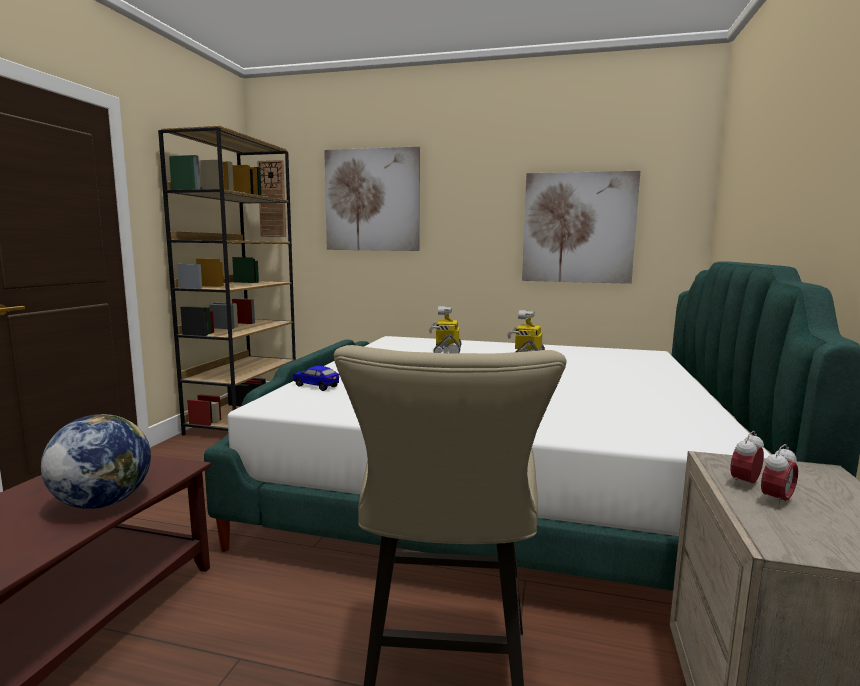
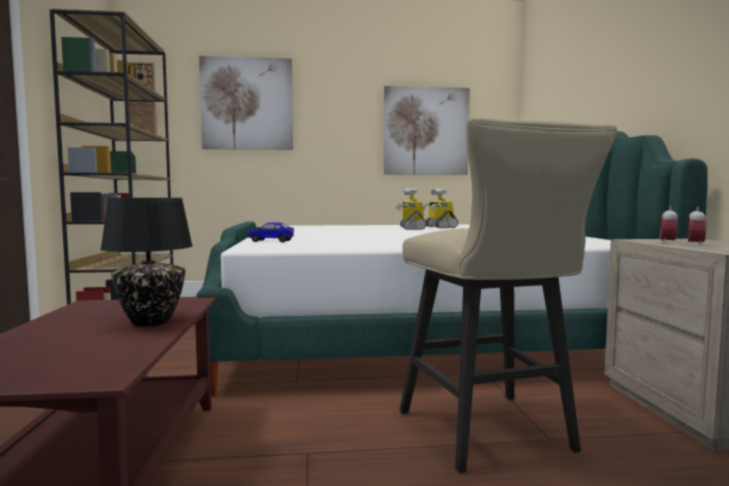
camera: 20 degrees left, 5 degrees down
globe [41,414,151,509] -> black table lamp [100,198,193,327]
toy robot [429,306,462,353] -> toy robot moved to [422,189,458,228]

